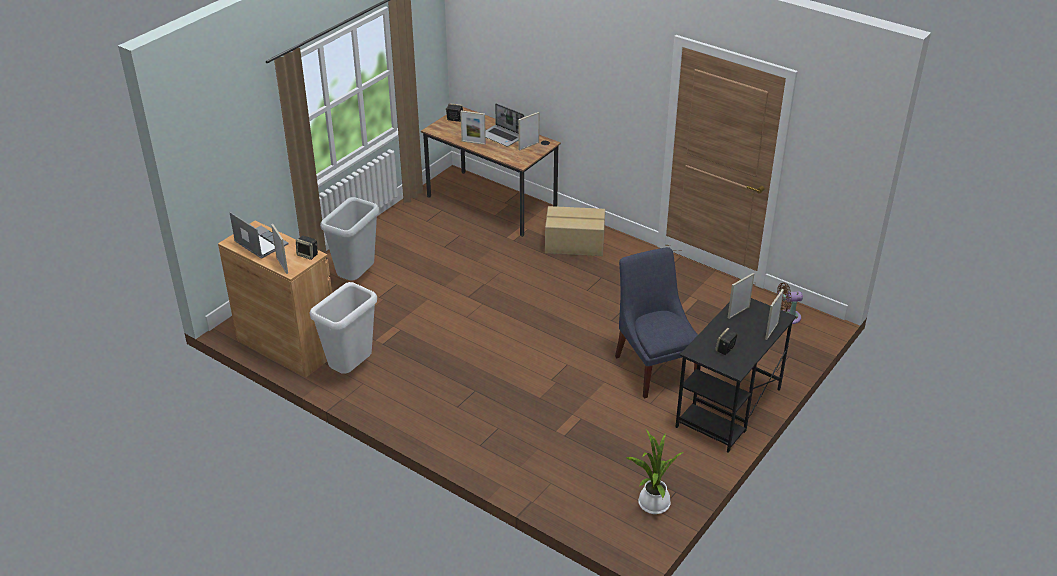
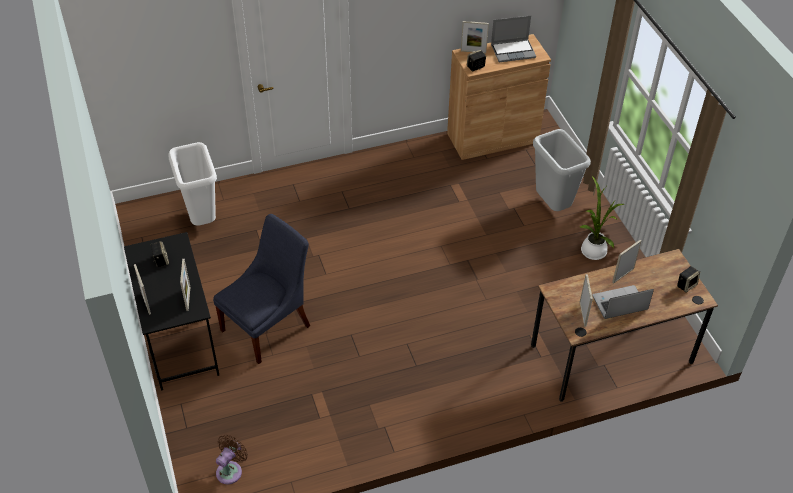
camera: 125 degrees right, 10 degrees up
white trash can [310,282,377,374] -> white trash can moved to [168,142,217,226]
cardboard box [545,206,605,256] -> none
blue chair [615,247,698,399] -> blue chair turned 60 degrees counterclockwise [213,214,310,364]
potted plant [626,428,683,514] -> potted plant moved to [580,176,624,260]

